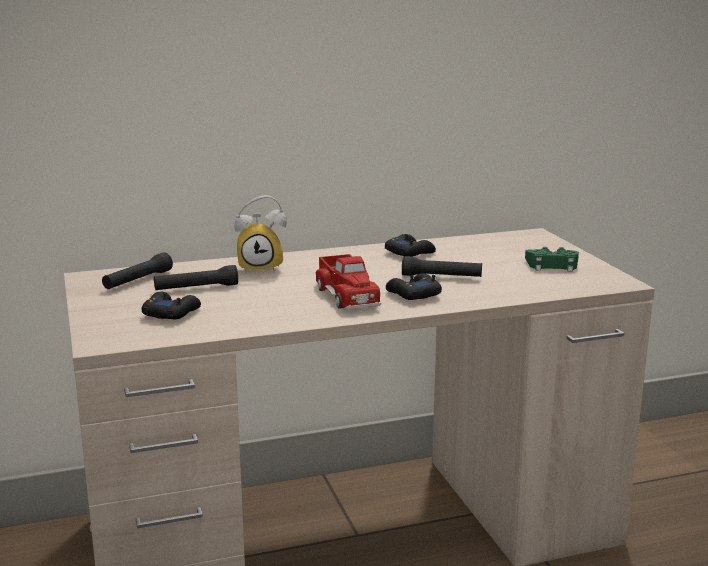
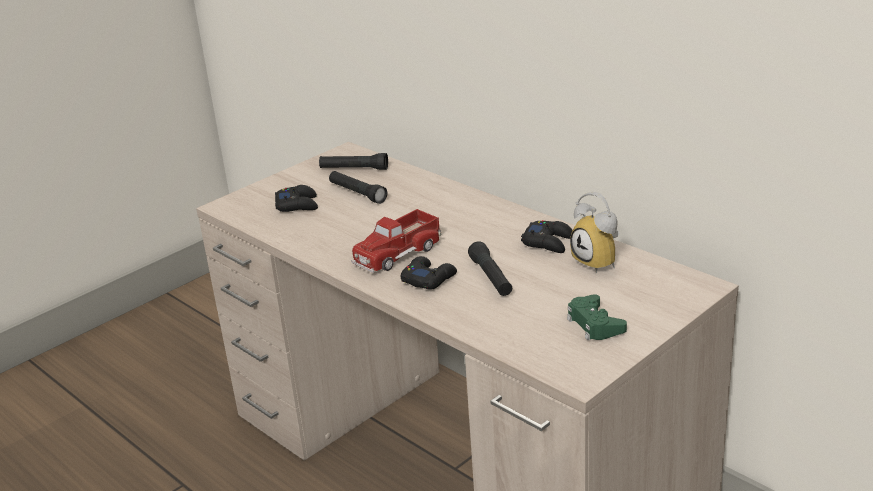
camera: 65 degrees right, 10 degrees up
alarm clock [235,195,287,273] -> alarm clock moved to [570,192,619,273]

